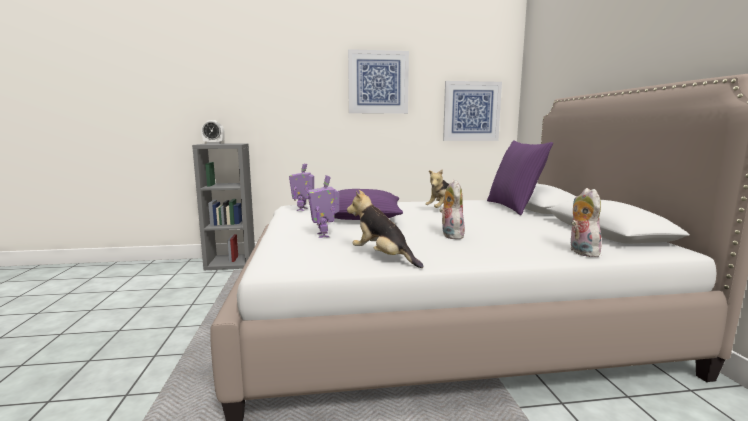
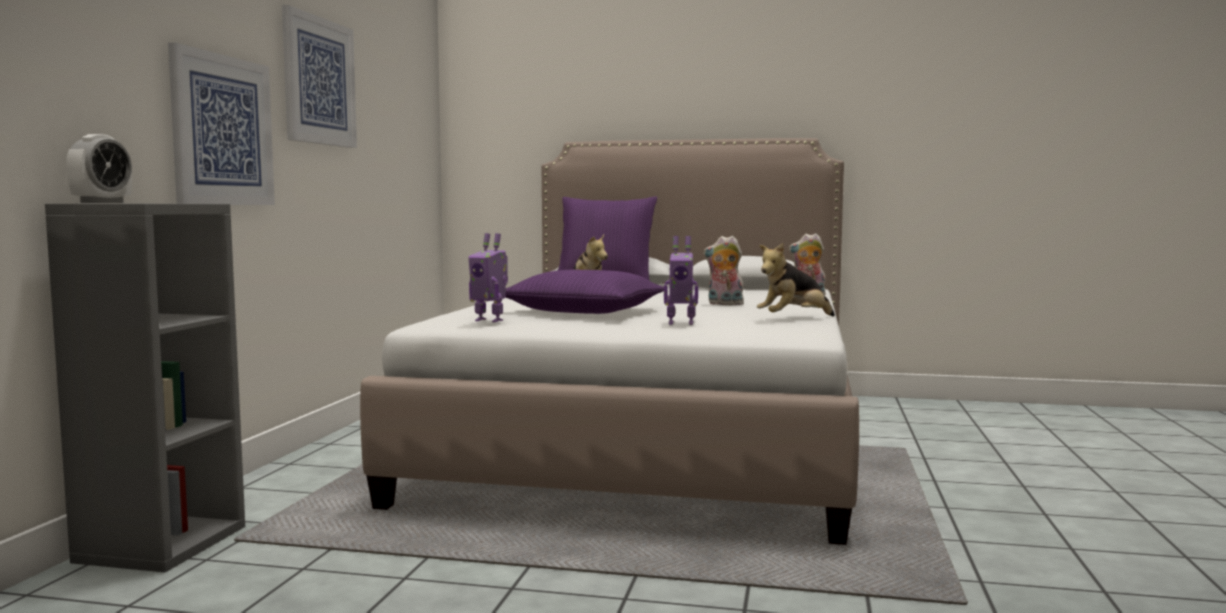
camera: 70 degrees left, 5 degrees down
picture [443,81,502,141] -> picture moved to [168,42,275,205]

